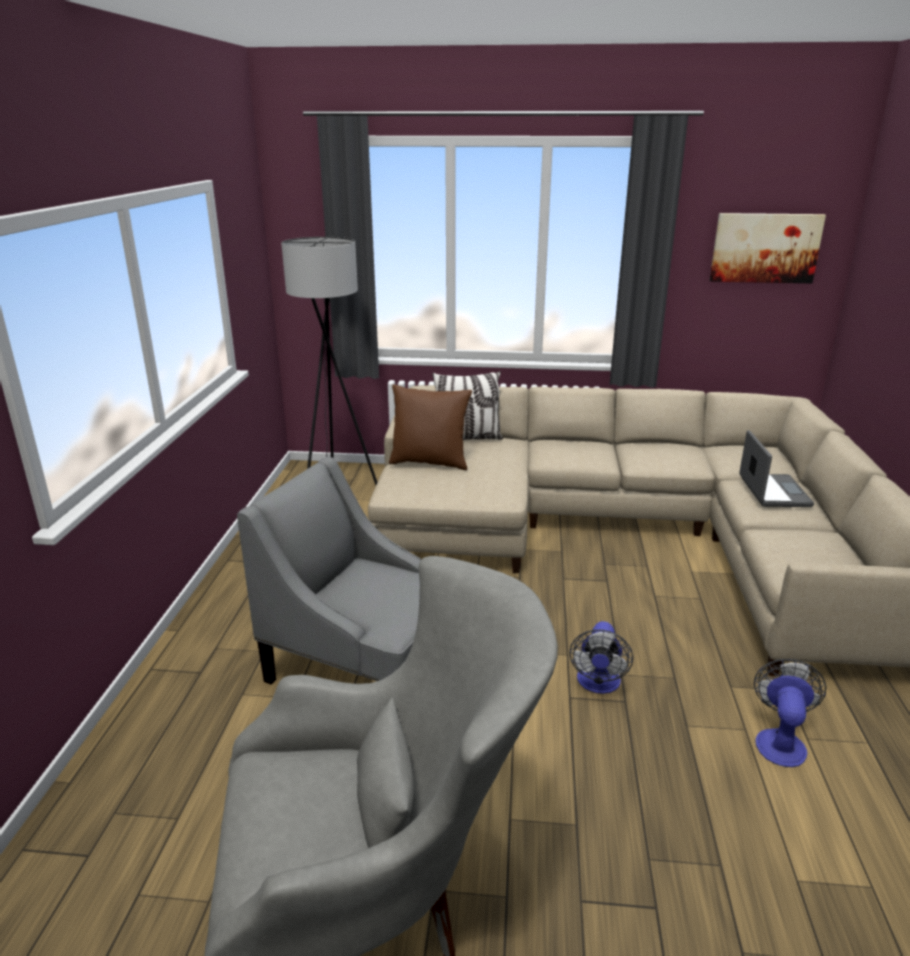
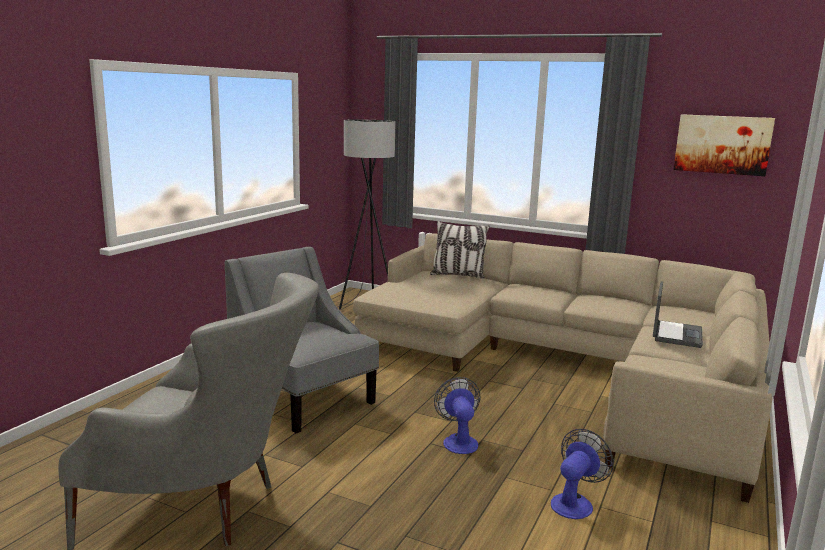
camera: 20 degrees right, 10 degrees down
brown pillow [389,384,472,470] -> none
fan [569,621,633,694] -> fan turned 135 degrees clockwise [434,377,481,454]

